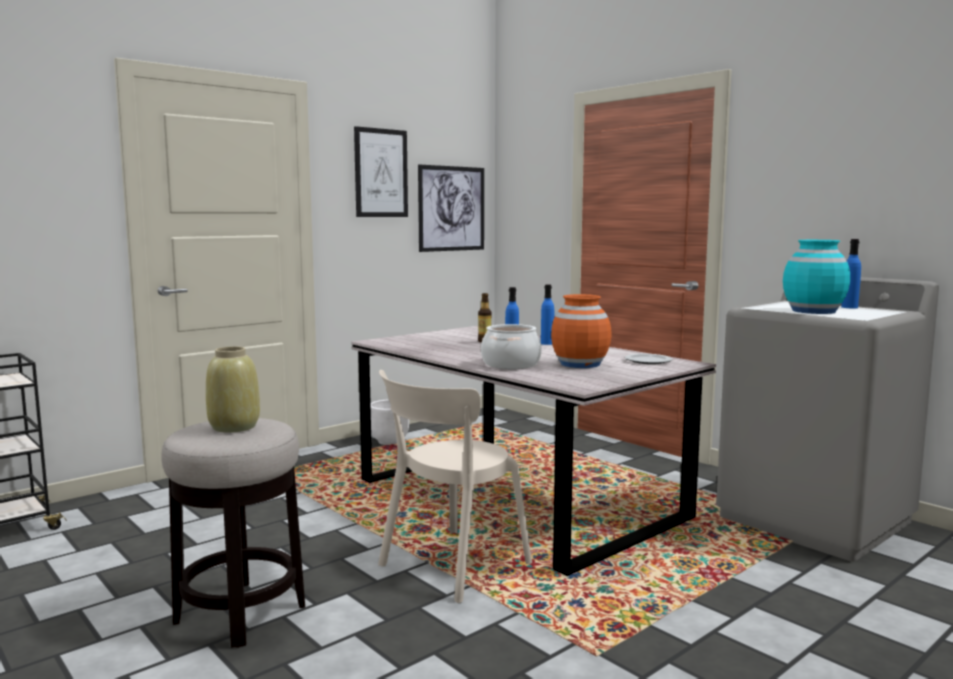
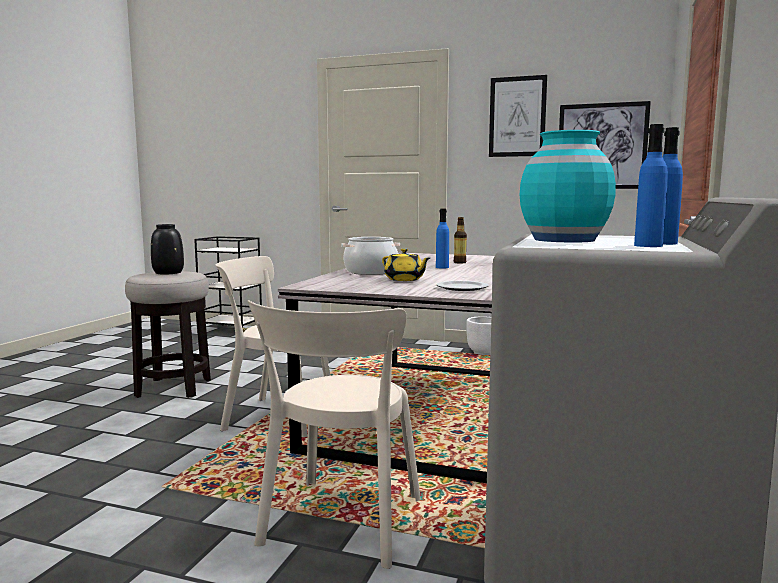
camera: 60 degrees right, 0 degrees up
beige vase [206,346,260,433] -> black vase [151,224,184,274]
blue bottle [541,285,554,345] -> blue bottle moved to [634,124,668,247]
orange vase [551,294,611,368] -> yellow teapot [382,249,430,281]
none -> beige chair [248,300,421,569]

